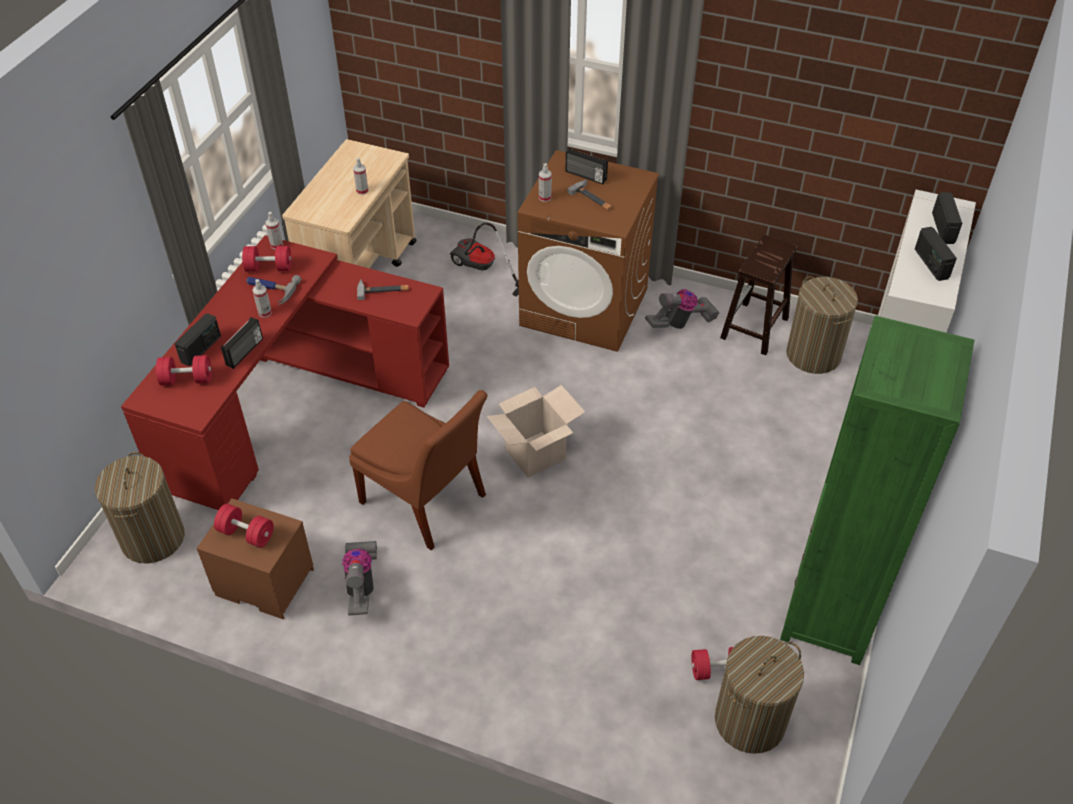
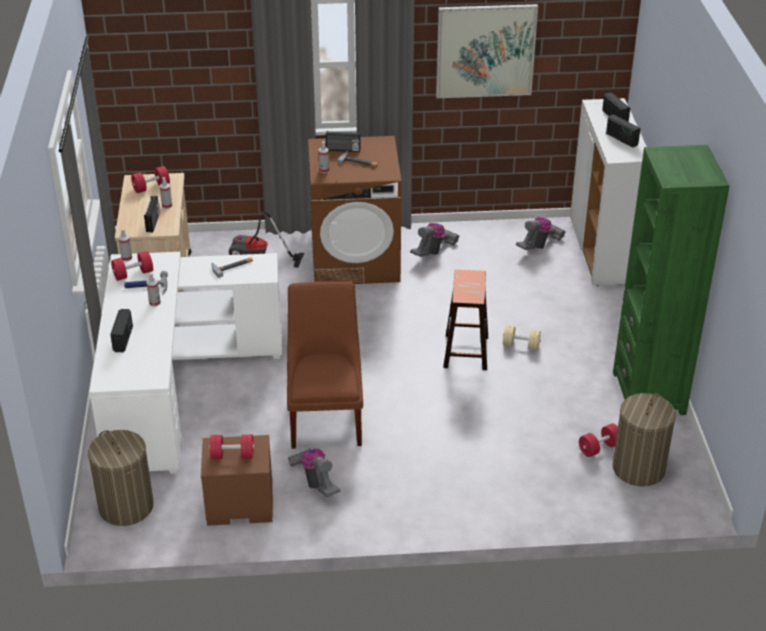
camera: 25 degrees left, 10 degrees down
red desk [121,235,449,510] -> white desk [89,252,282,474]
red dumbbell [156,355,212,385] -> red dumbbell moved to [131,166,170,193]
radio [221,317,263,369] -> radio moved to [144,196,160,233]
brown chair [349,390,487,550] -> brown chair turned 105 degrees counterclockwise [287,281,363,449]
cardboard box [487,385,585,478] -> none
brown stool [720,235,797,355] -> brown stool moved to [443,269,488,370]
laundry basket [786,276,858,374] -> vacuum cleaner [516,217,566,250]
none -> picture [436,4,538,98]
none -> beige dumbbell [503,325,541,350]

